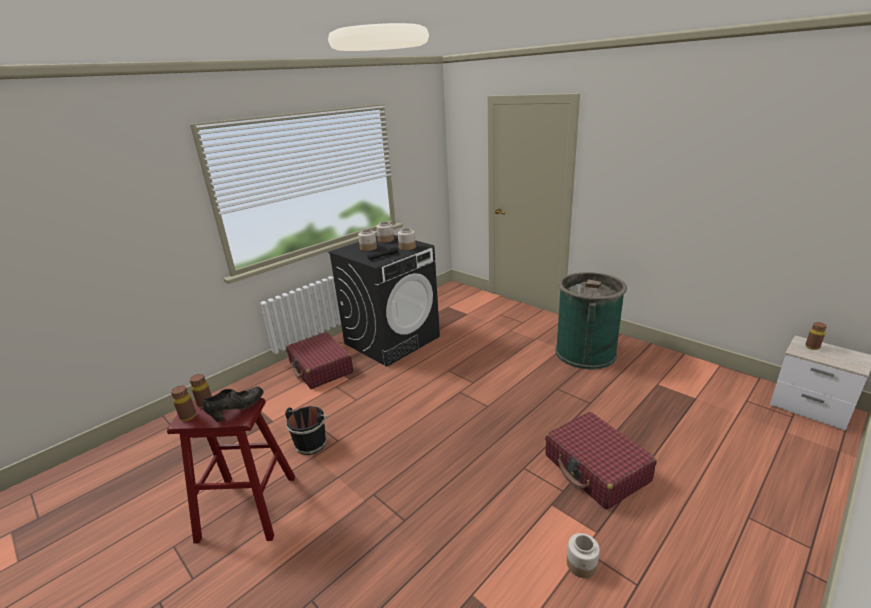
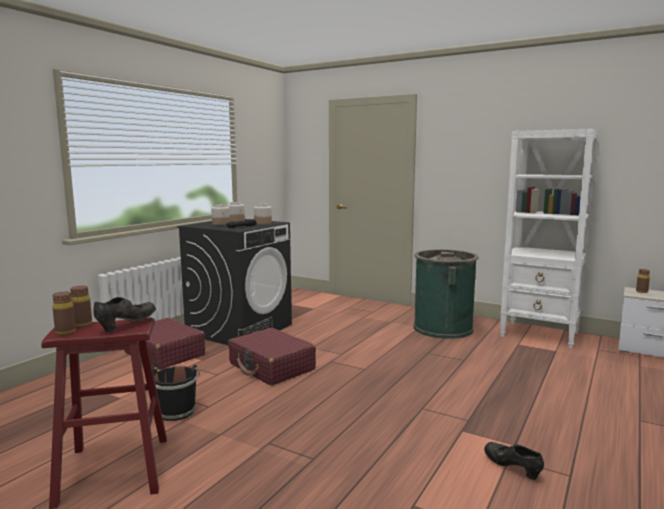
camera: 15 degrees left, 15 degrees down
red suitcase [545,412,657,510] -> red suitcase moved to [228,327,316,386]
jar [567,533,600,578] -> black shoe [484,442,544,480]
none -> white bookcase [500,129,598,348]

